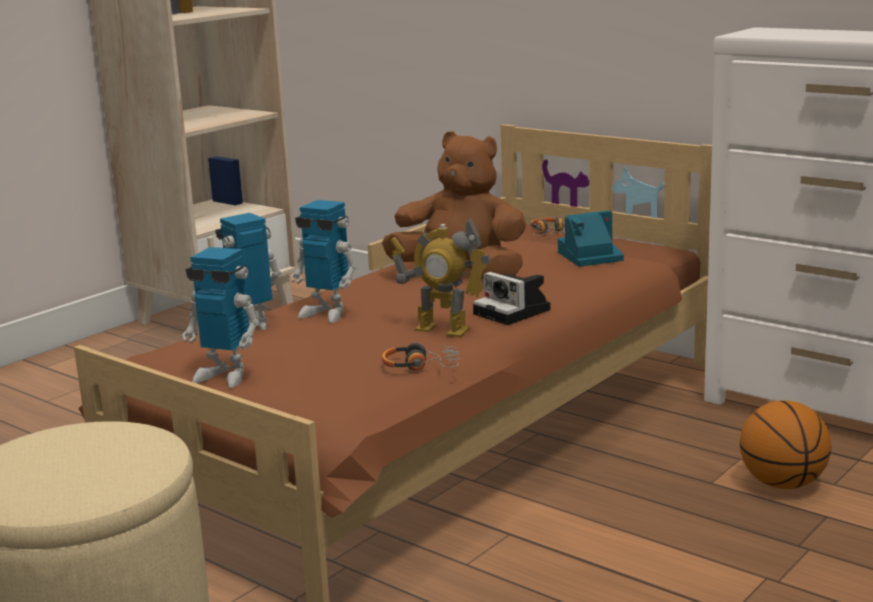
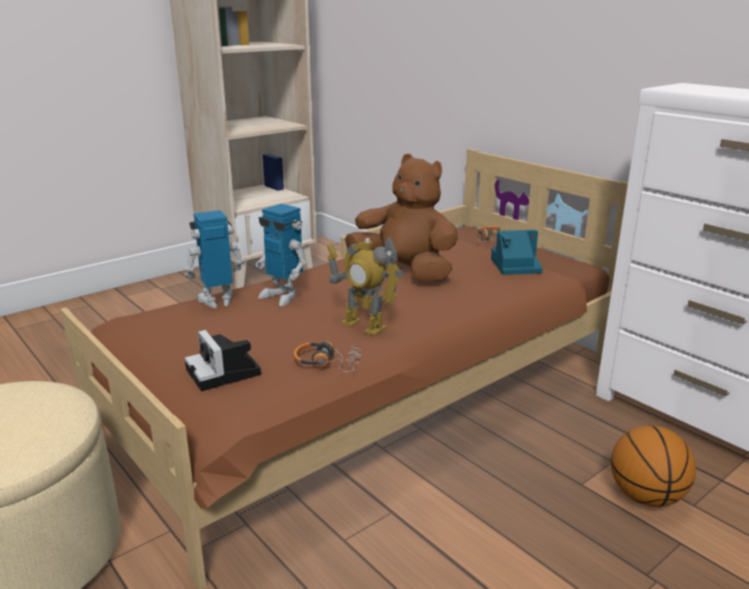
camera: 10 degrees right, 5 degrees up
toy robot [182,247,260,388] -> none
camera [473,272,551,325] -> camera moved to [185,330,261,391]

